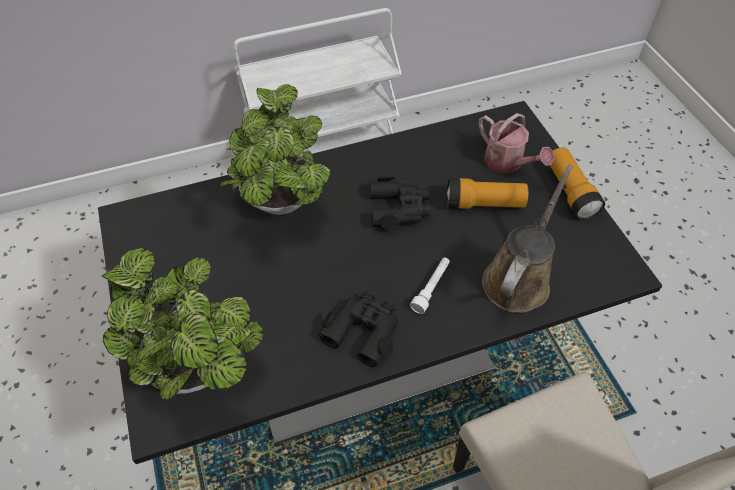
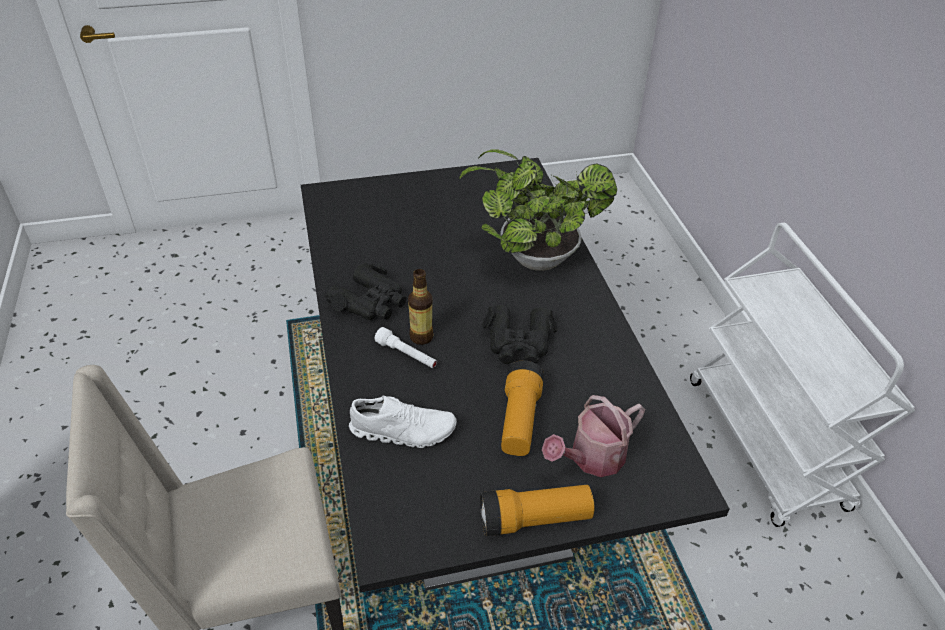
camera: 95 degrees right, 10 degrees down
potted plant [102,247,263,400] -> none
brown watering can [482,165,573,313] -> white shoe [349,395,457,448]
none -> bottle [408,269,433,345]

